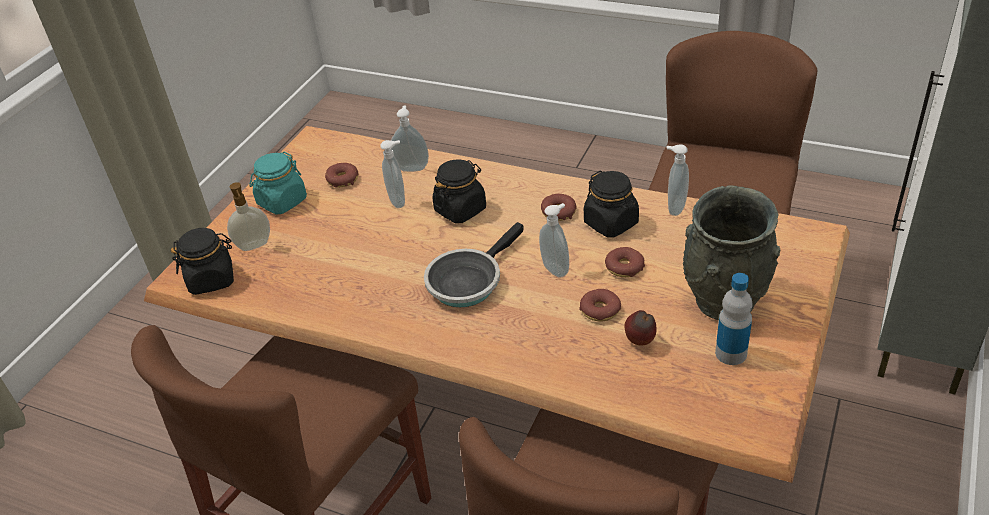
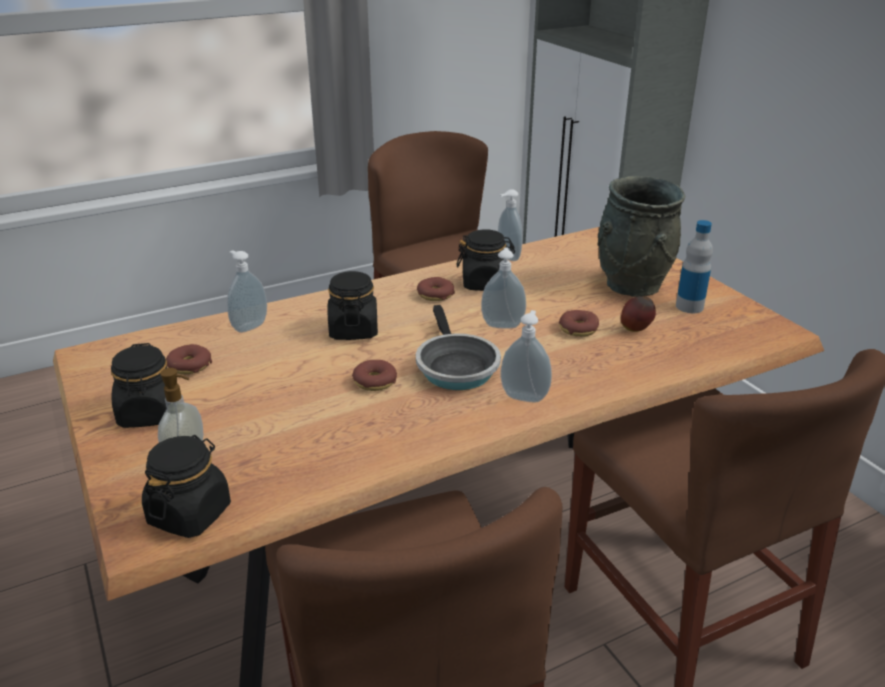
camera: 55 degrees left, 10 degrees down
turquoise jar [249,152,307,215] -> black jar [111,343,167,428]
soap dispenser [380,140,405,208] -> soap dispenser moved to [501,310,552,402]
donut [605,247,645,277] -> donut moved to [352,360,397,391]

